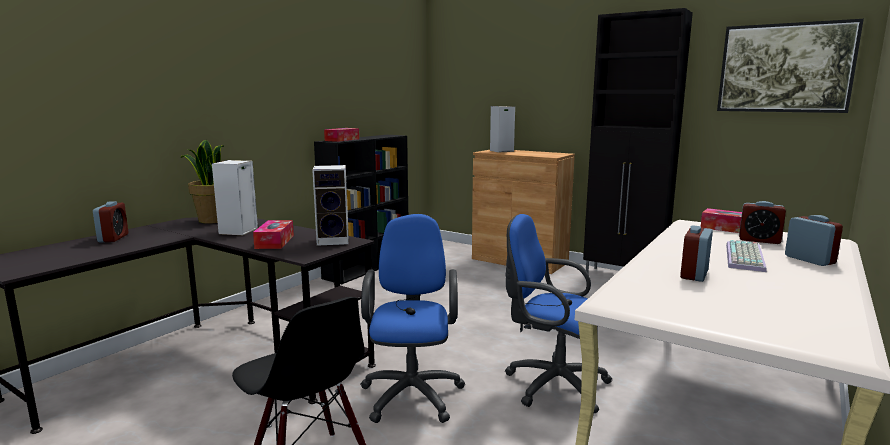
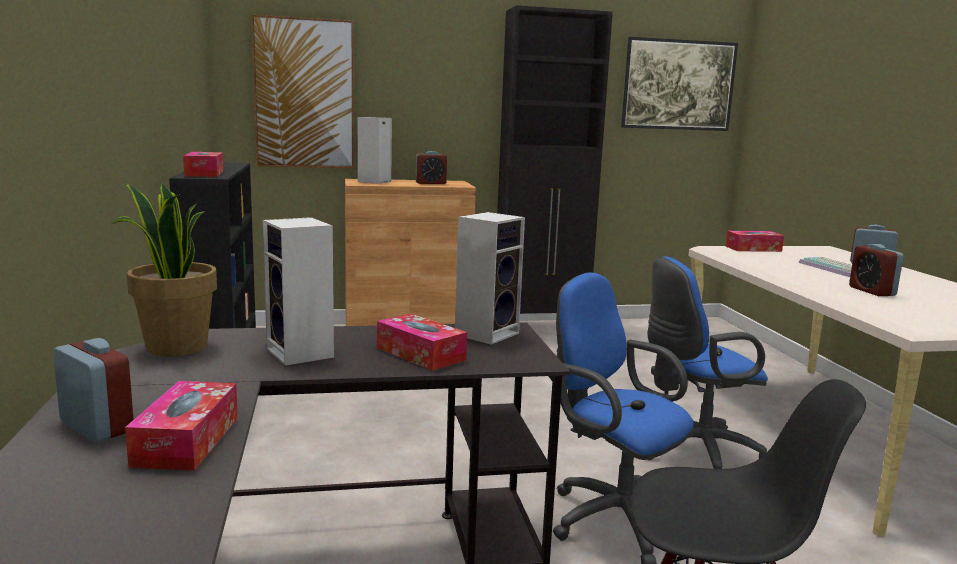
camera: 45 degrees left, 0 degrees up
alarm clock [739,201,786,244] -> alarm clock moved to [416,151,447,184]
none -> tissue box [125,381,238,471]
none -> picture [252,15,354,168]

